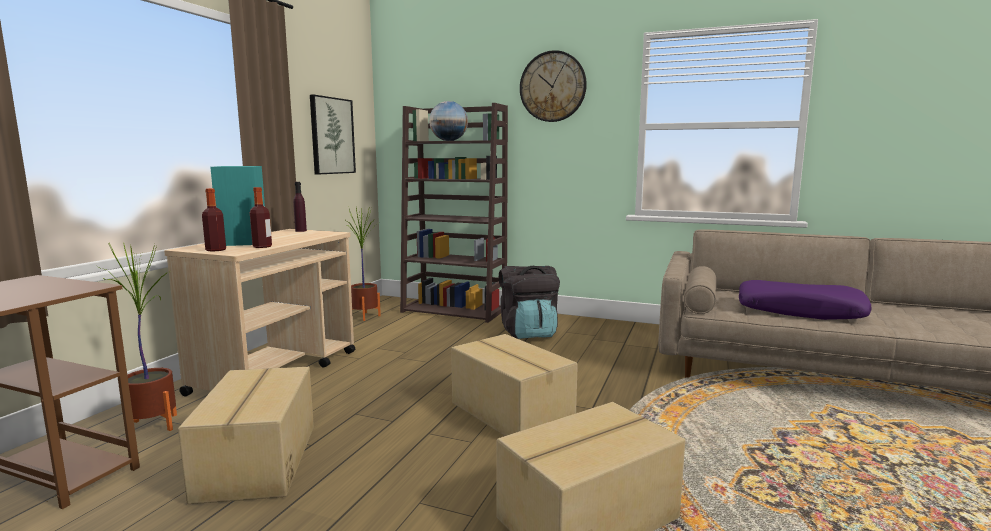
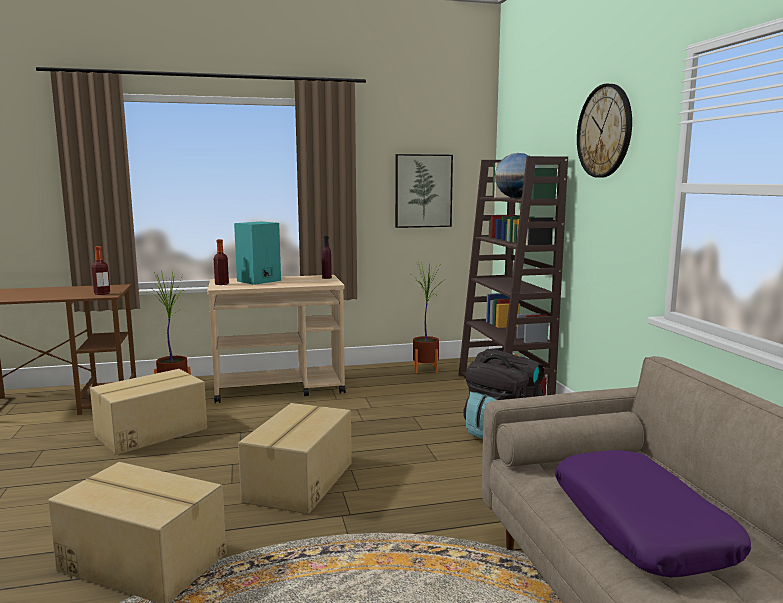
camera: 55 degrees right, 0 degrees up
bottle [250,187,272,248] -> bottle moved to [92,246,110,295]

